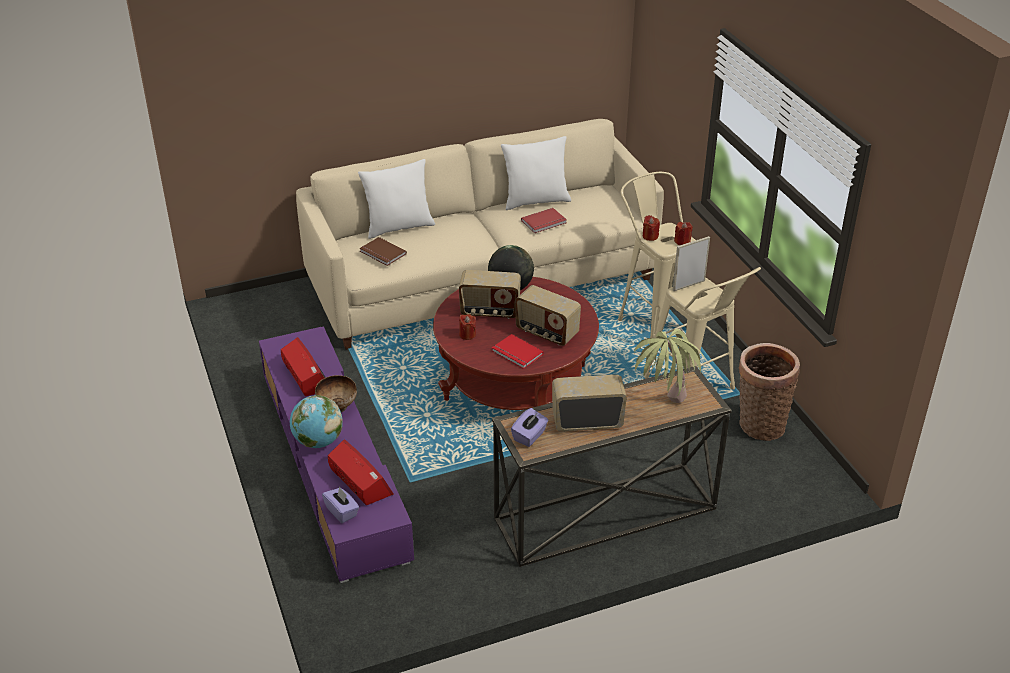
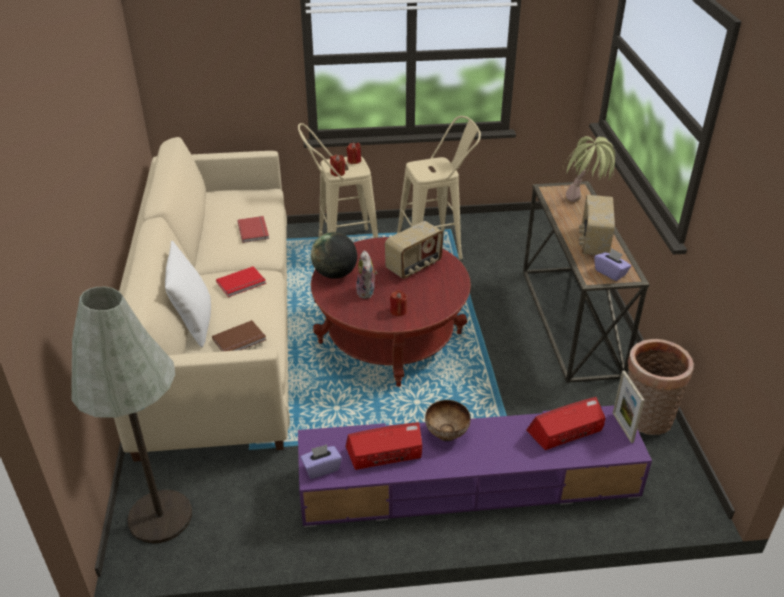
camera: 75 degrees left, 0 degrees up
globe [290,395,343,448] -> none
purple tissue box [322,486,359,523] -> purple tissue box moved to [301,444,342,479]
radio [459,270,521,319] -> plush toy [356,251,377,299]
red book [492,334,544,369] -> red book moved to [216,266,266,297]
white pillow [501,136,571,210] -> none
picture frame [673,236,710,291] -> picture frame moved to [613,371,645,443]
basket [739,343,800,441] -> basket moved to [628,339,694,435]
none -> grey floor lamp [71,287,192,544]

